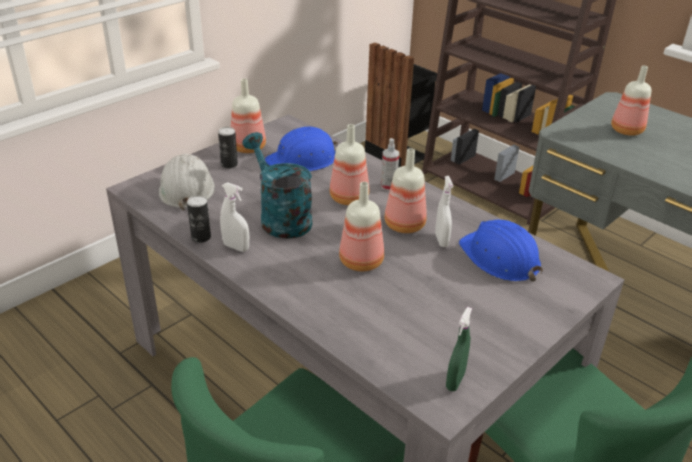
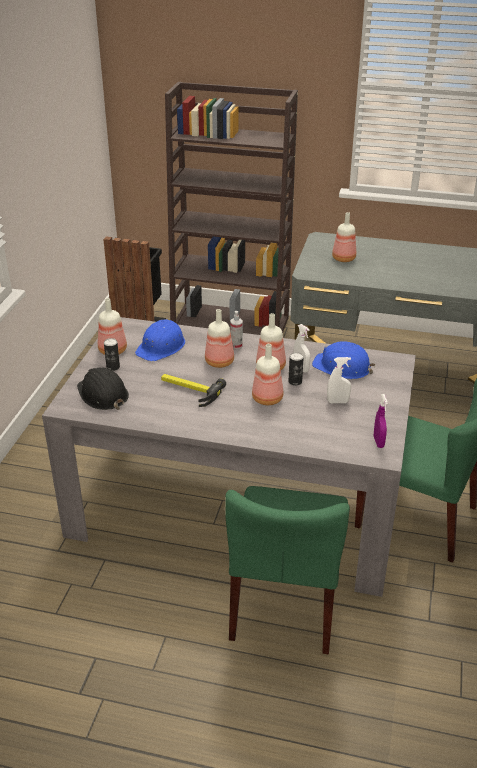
camera: 30 degrees left, 0 degrees up
white hard hat [159,154,215,211] -> black hard hat [77,367,129,410]
can [187,195,211,243] -> can moved to [289,352,304,386]
white spray bottle [220,182,249,252] -> white spray bottle moved to [327,357,351,403]
turquoise watering can [242,132,313,239] -> hammer [161,374,226,407]
green spray bottle [446,307,472,391] -> purple spray bottle [374,394,388,448]

